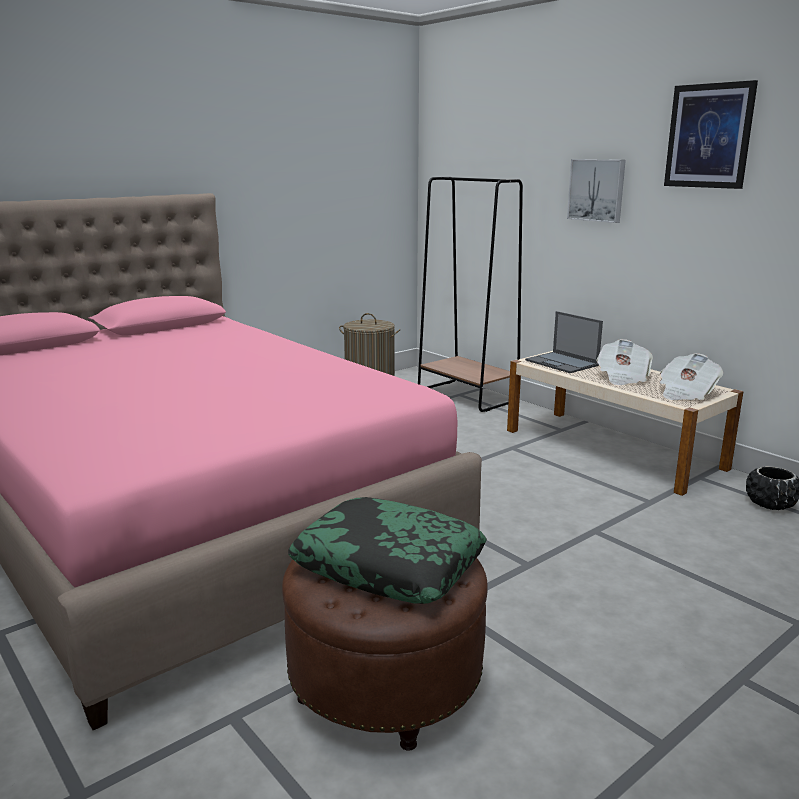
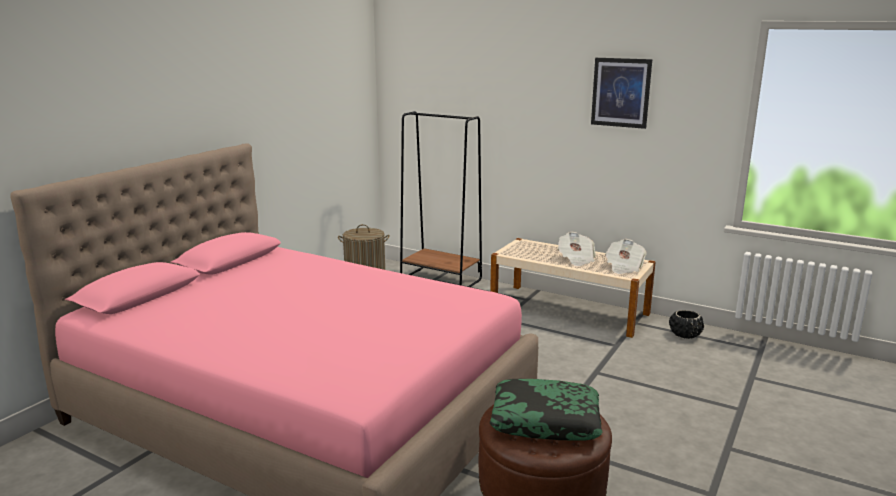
camera: 20 degrees left, 0 degrees up
laptop [525,311,603,373] -> none
picture [567,159,626,223] -> none

